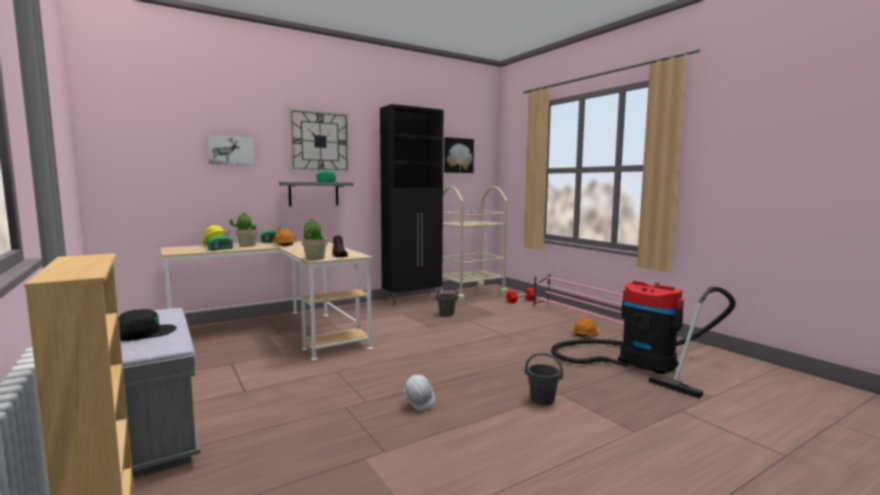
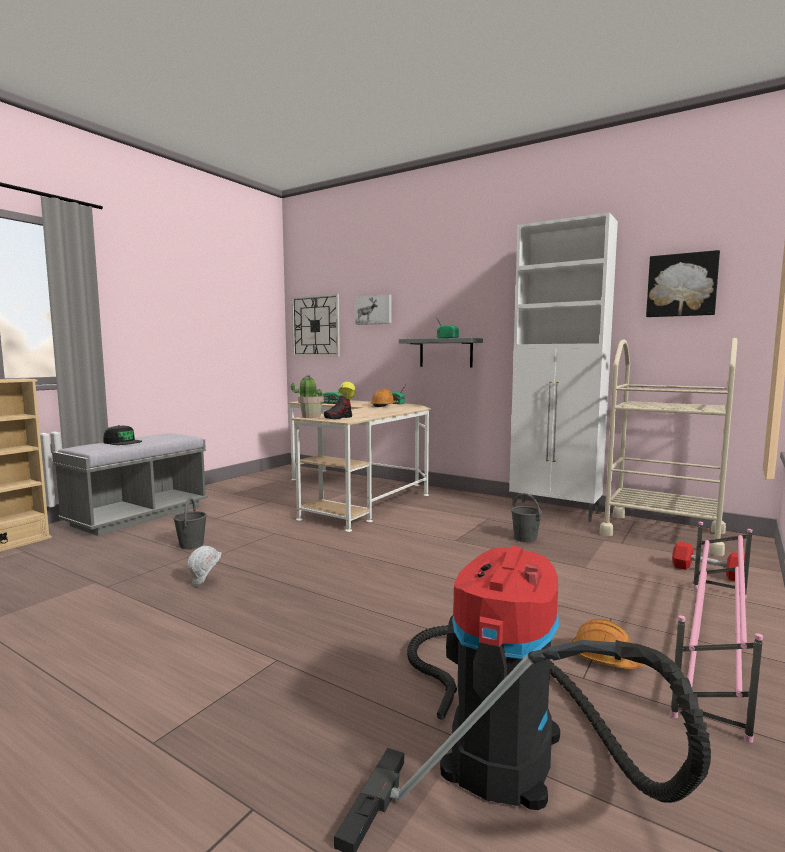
camera: 65 degrees right, 0 degrees up
potted plant [230,212,258,247] -> none
wall clock [289,108,350,172] -> wall clock moved to [291,294,340,356]
black cabinet [380,104,443,305] -> white cabinet [509,212,618,522]
grey bucket [525,352,563,405] -> grey bucket moved to [173,498,207,549]

